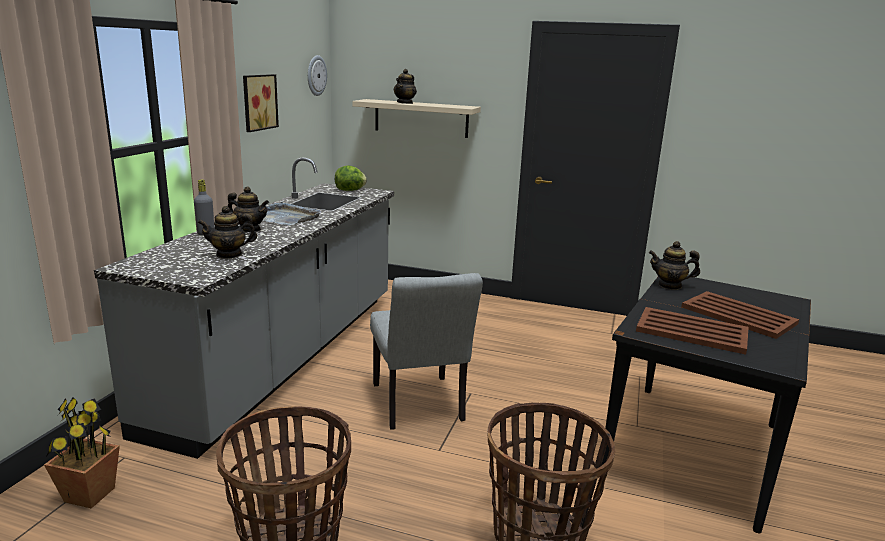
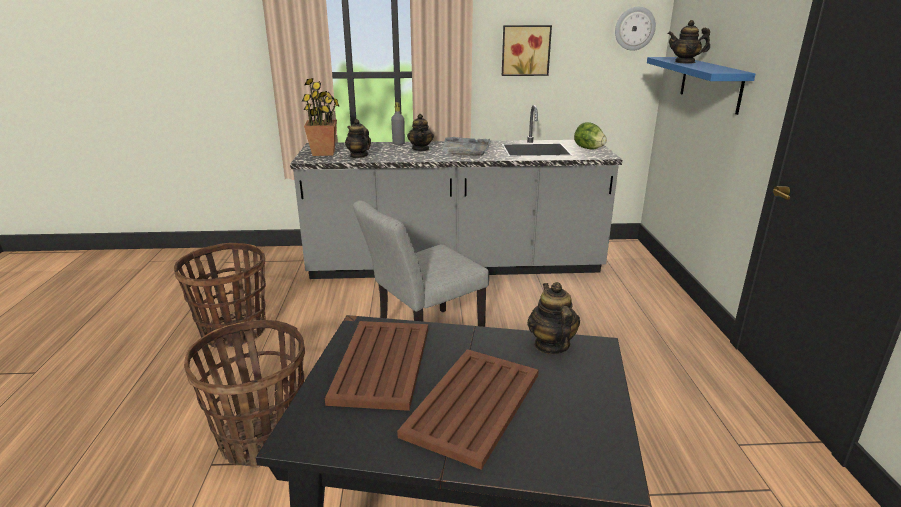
camera: 70 degrees right, 5 degrees up
potted plant [44,397,120,509] -> potted plant moved to [302,78,340,156]
beige shelf [352,99,481,138] -> blue shelf [647,57,756,115]

